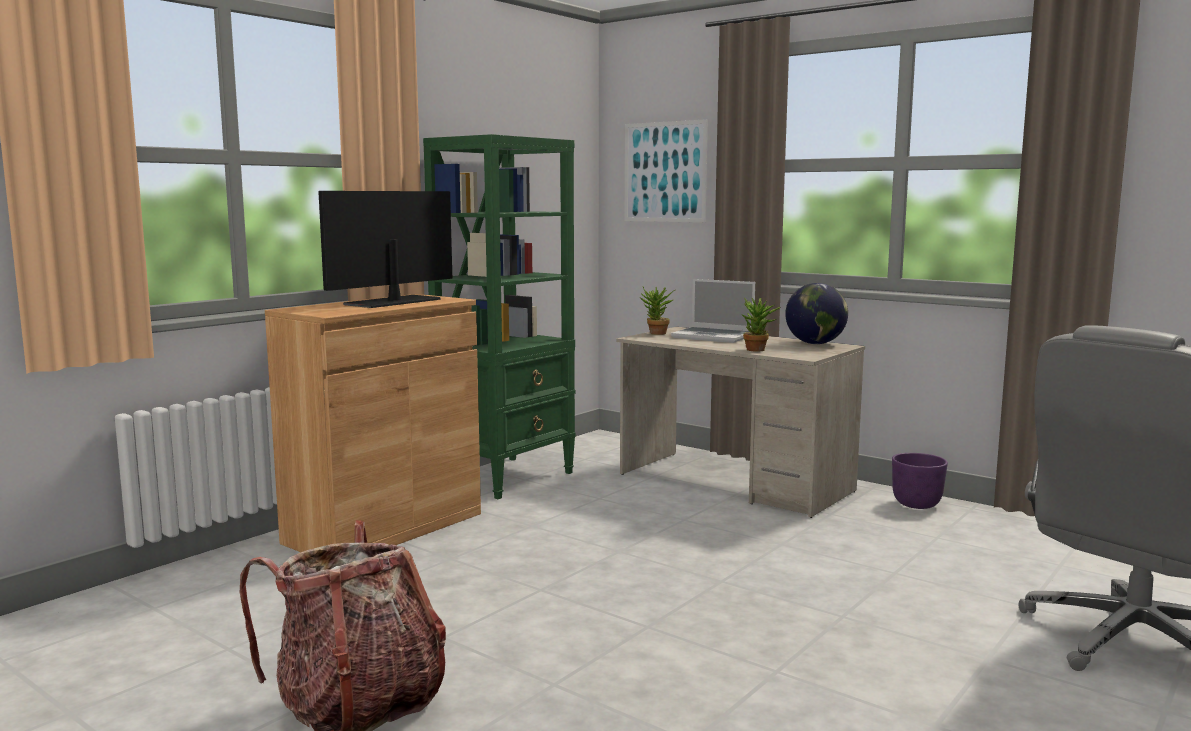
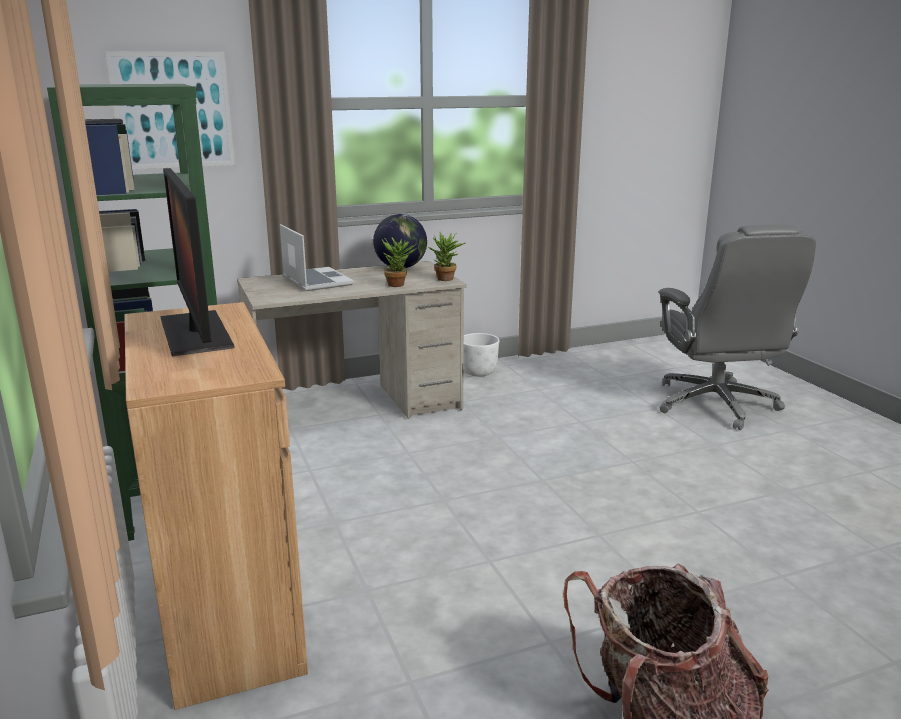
camera: 60 degrees left, 10 degrees up
potted plant [640,287,675,335] -> potted plant moved to [429,232,466,281]
laptop [671,279,755,343] -> laptop turned 90 degrees counterclockwise [280,224,354,291]
purple planter [892,453,948,509] -> white planter [463,333,500,377]

